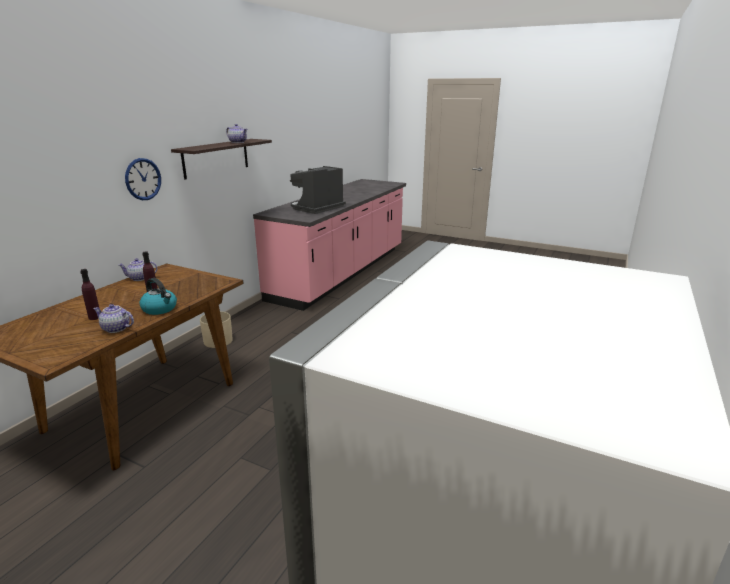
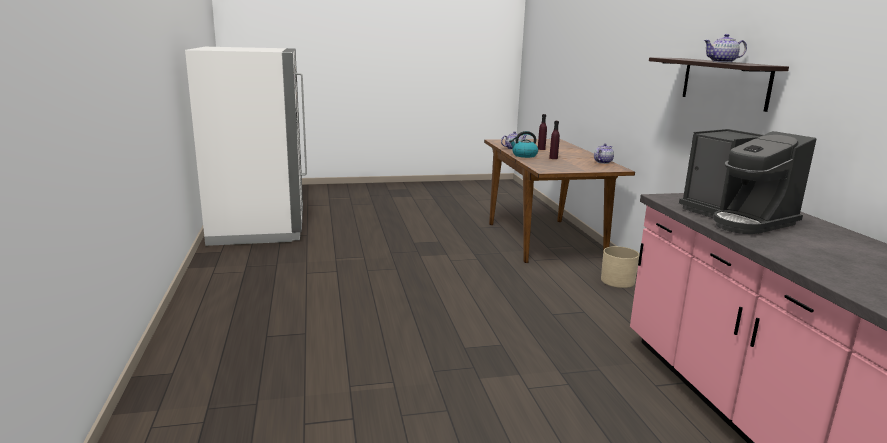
camera: 140 degrees right, 5 degrees down
wall clock [125,158,161,200] -> none
coffee machine [290,166,346,214] -> coffee machine turned 150 degrees clockwise [679,129,816,234]

